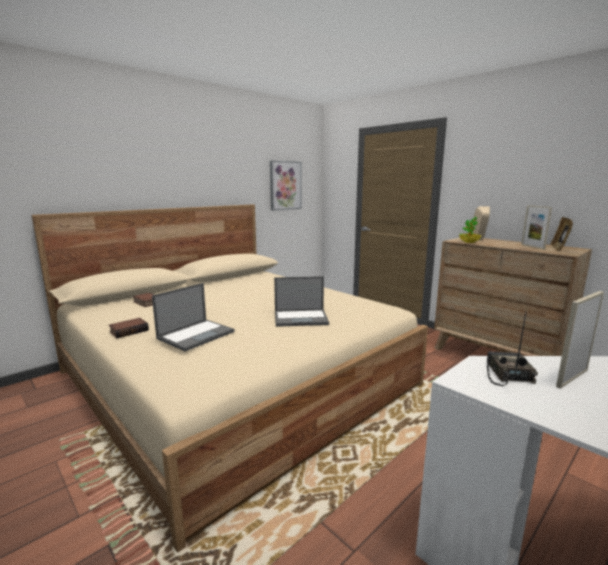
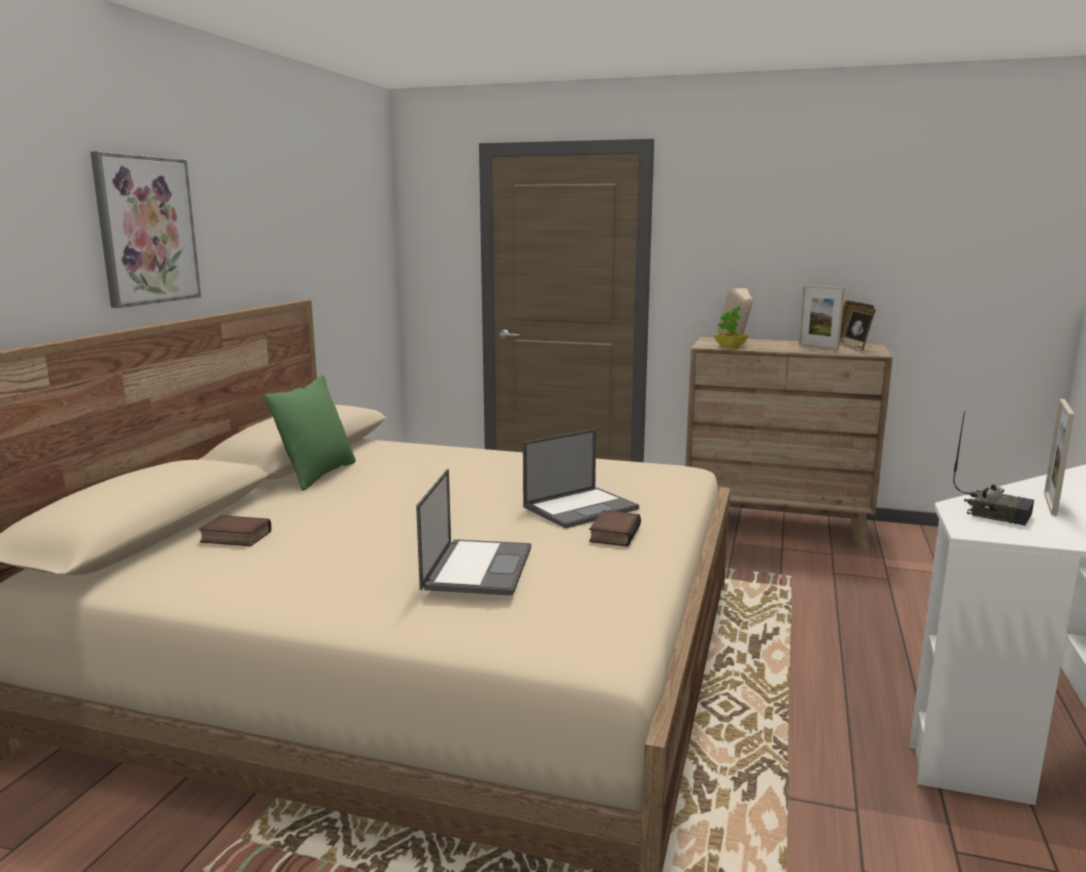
camera: 30 degrees left, 0 degrees up
book [109,318,149,338] -> book moved to [589,510,641,547]
picture [270,161,302,211] -> picture moved to [90,151,201,308]
radio [487,311,538,386] -> radio turned 150 degrees clockwise [953,412,1034,526]
none -> green pillow [265,375,356,491]

